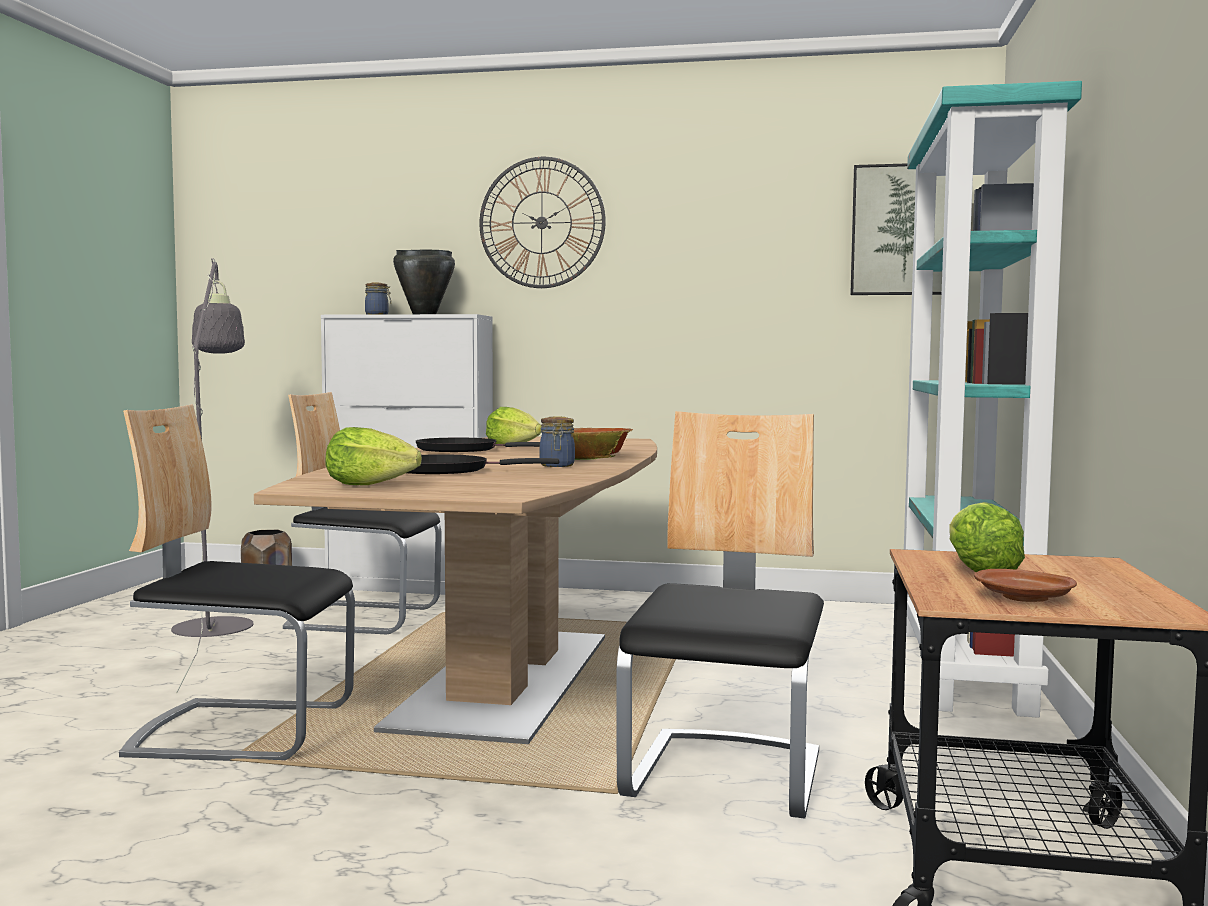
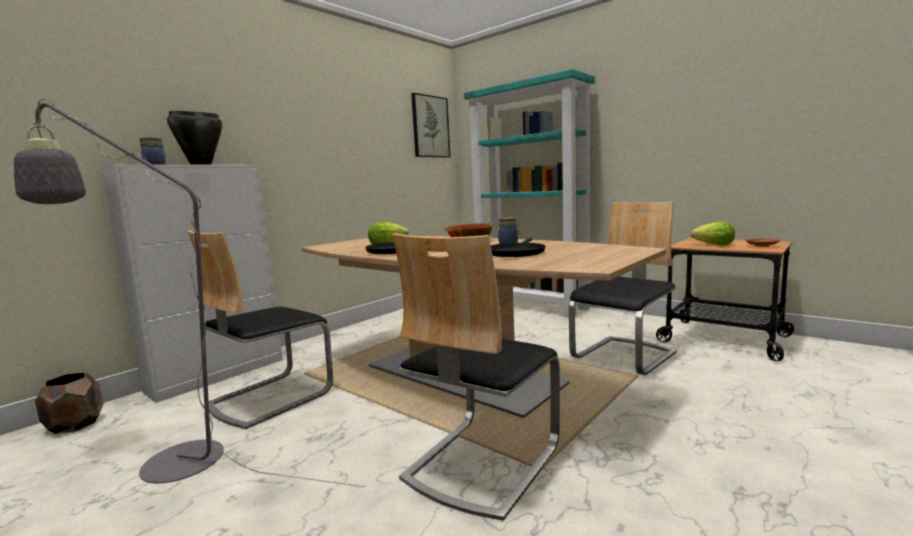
camera: 60 degrees left, 5 degrees up
lettuce [325,427,422,485] -> none
wall clock [479,157,606,288] -> none
chair [617,411,824,819] -> chair turned 90 degrees clockwise [568,201,677,375]

